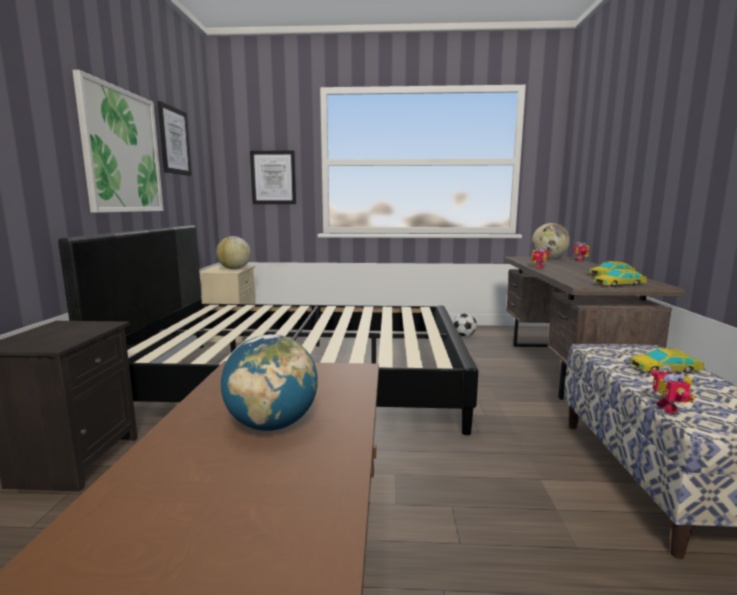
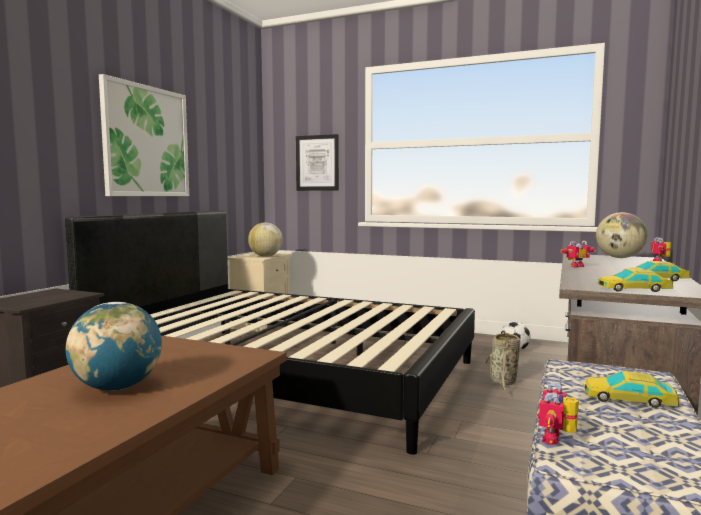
camera: 20 degrees right, 5 degrees down
picture [158,101,192,176] -> none
none -> basket [484,331,520,394]

